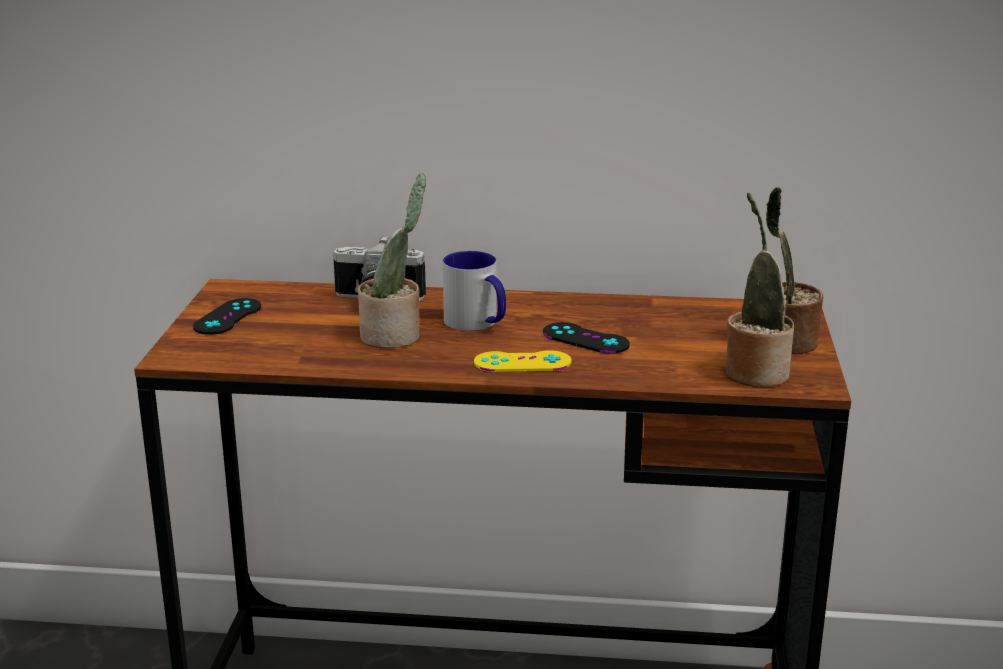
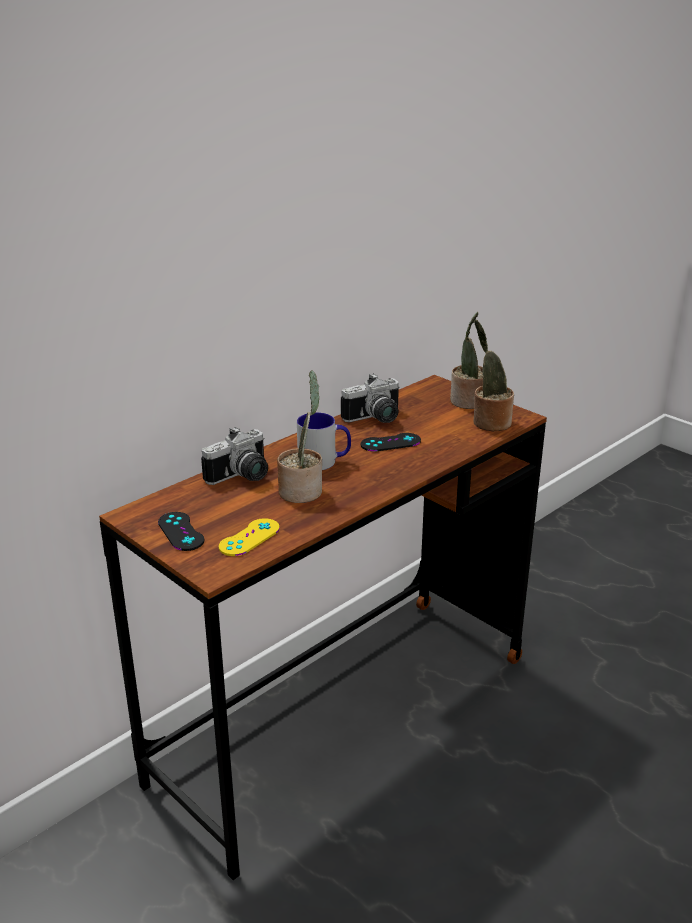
camera: 50 degrees left, 5 degrees up
yellow game controller [474,350,572,372] -> yellow game controller moved to [219,518,280,556]
none -> camera [341,373,399,423]

